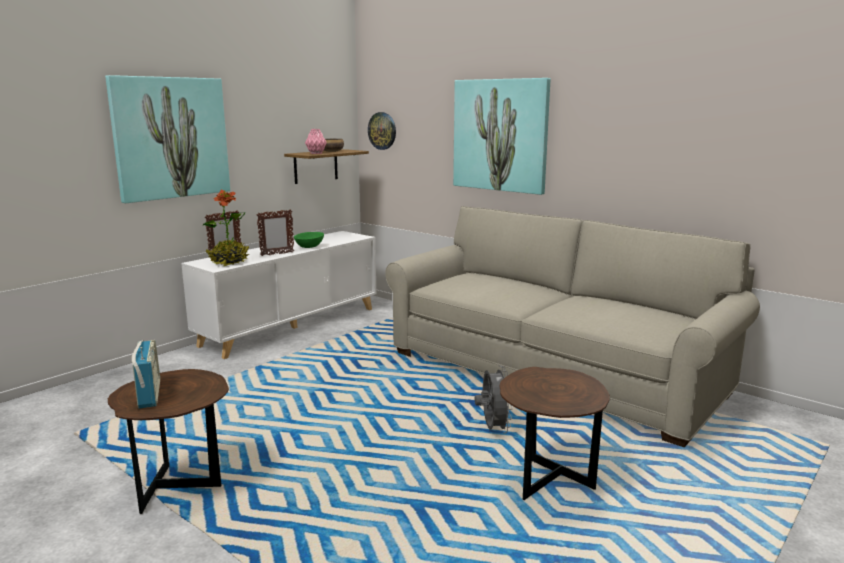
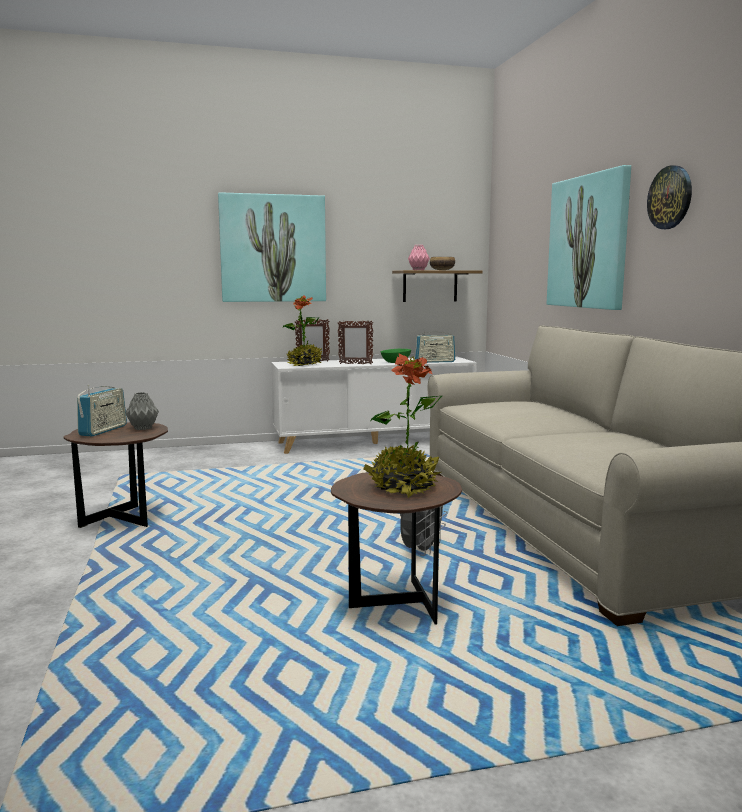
camera: 35 degrees right, 5 degrees down
wall clock [368,112,396,150] -> wall clock moved to [647,165,692,229]
none -> grey vase [125,392,159,430]
none -> potted plant [363,353,442,498]
none -> radio [415,329,455,363]

